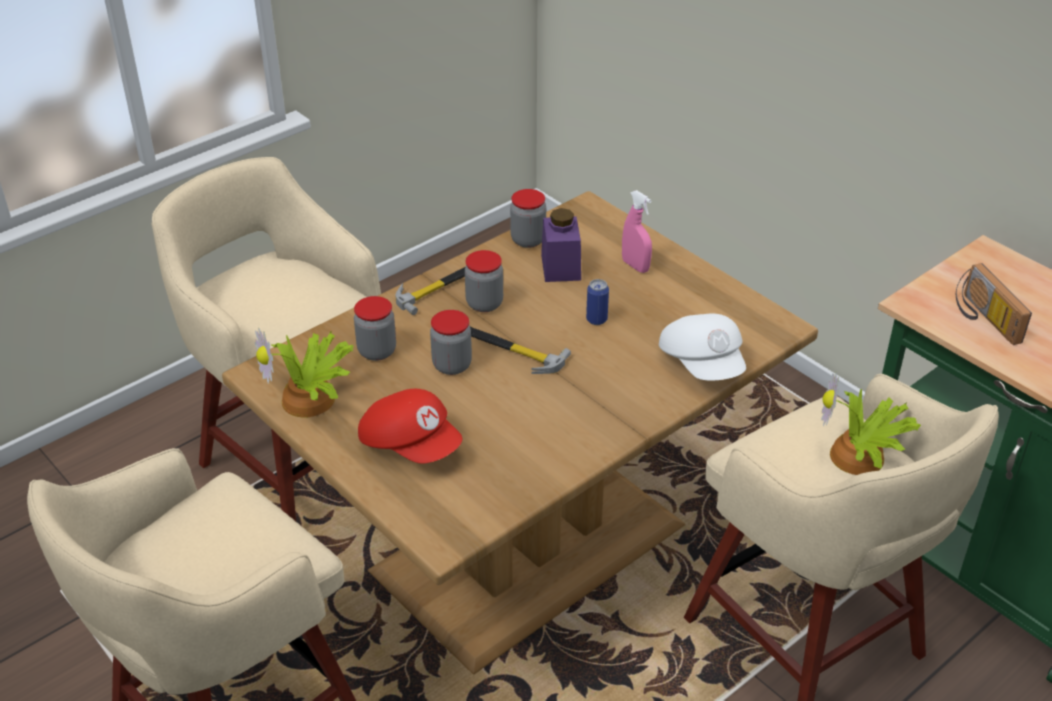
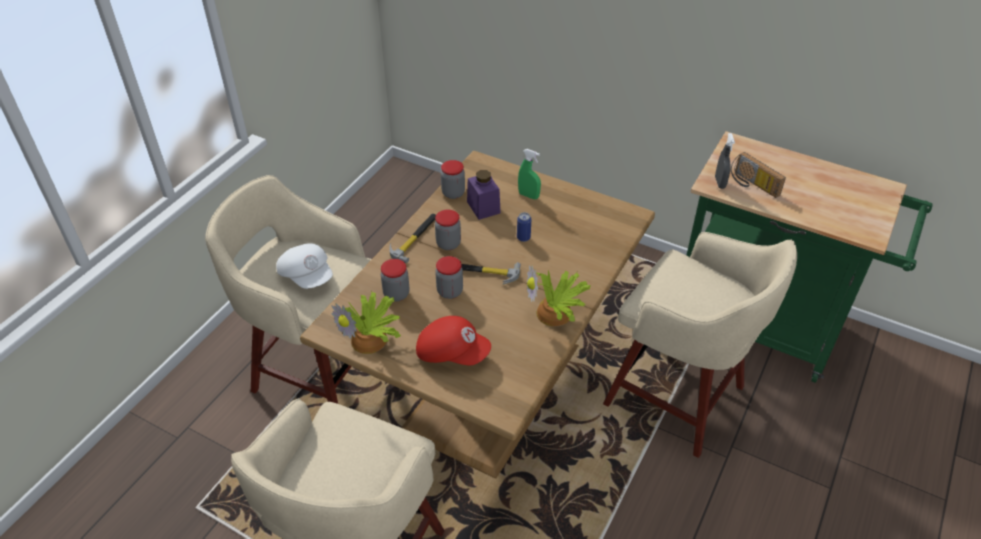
camera: 20 degrees left, 5 degrees up
pink spray bottle [622,190,652,273] -> green spray bottle [518,149,541,199]
white cap [659,314,746,380] -> white cap moved to [276,243,333,289]
potted plant [821,372,921,475] -> potted plant moved to [527,265,591,326]
none -> grey spray bottle [715,133,735,189]

